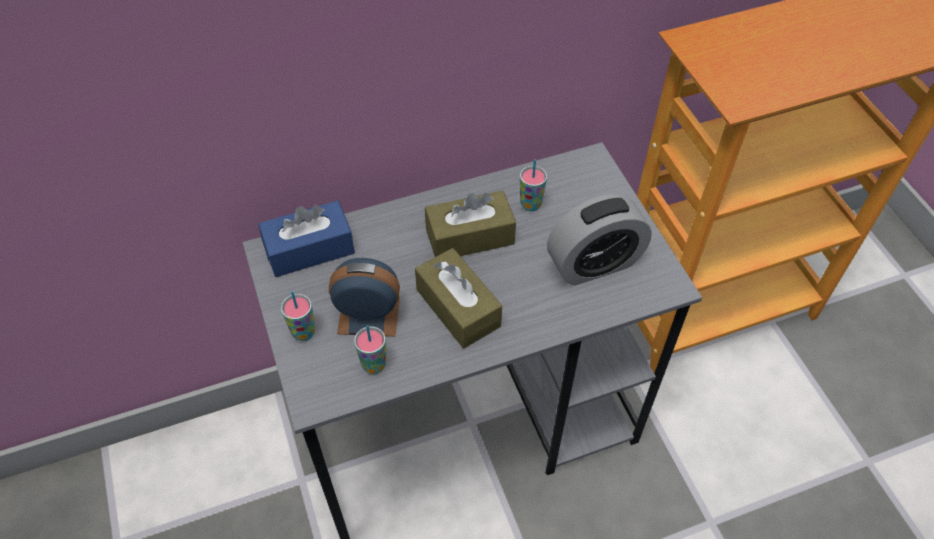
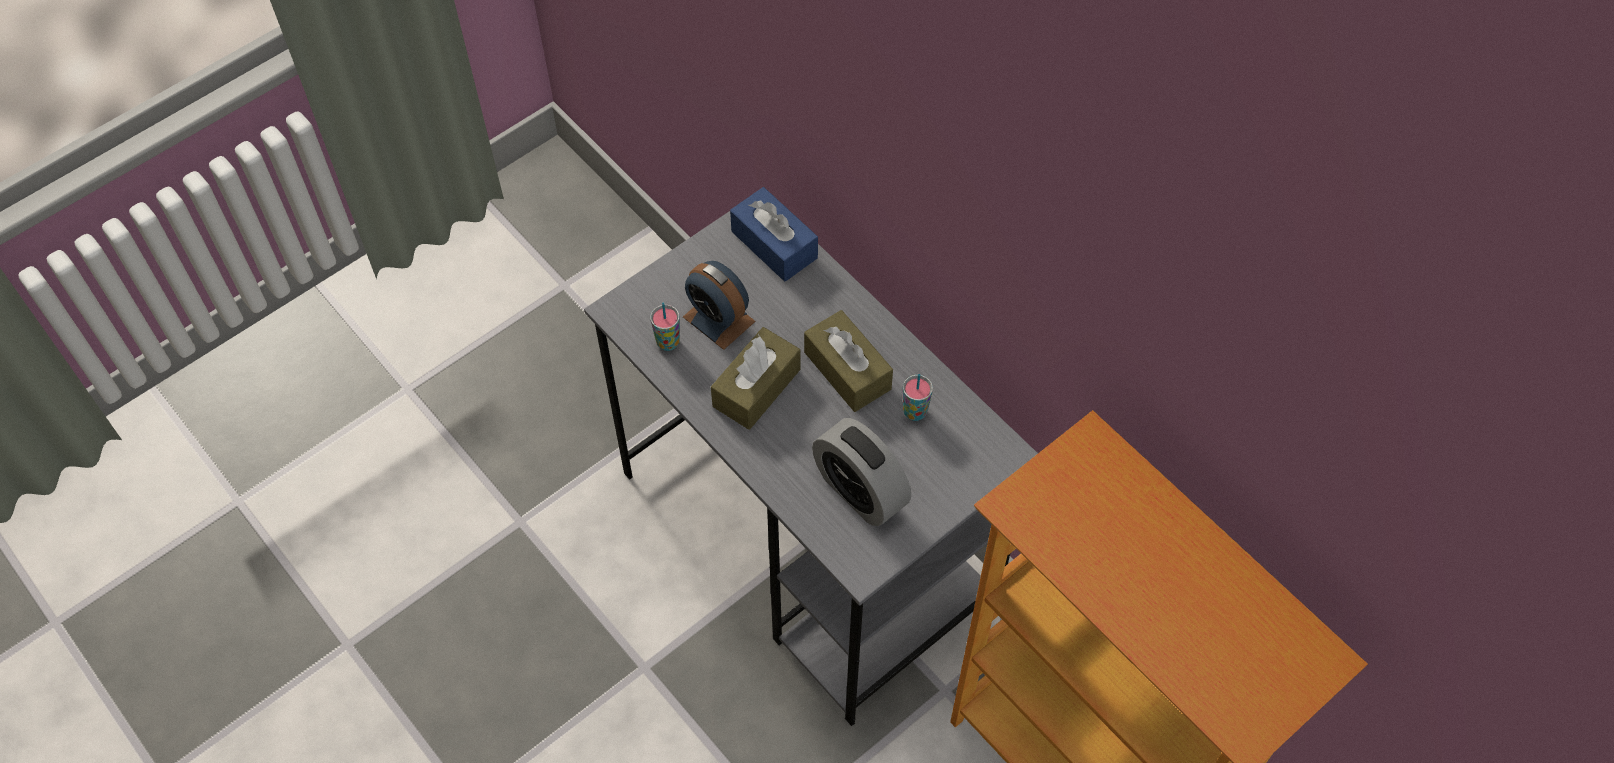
camera: 70 degrees right, 5 degrees up
cup [281,291,315,341] -> none
alarm clock [329,258,400,337] -> alarm clock turned 150 degrees clockwise [683,261,755,350]

